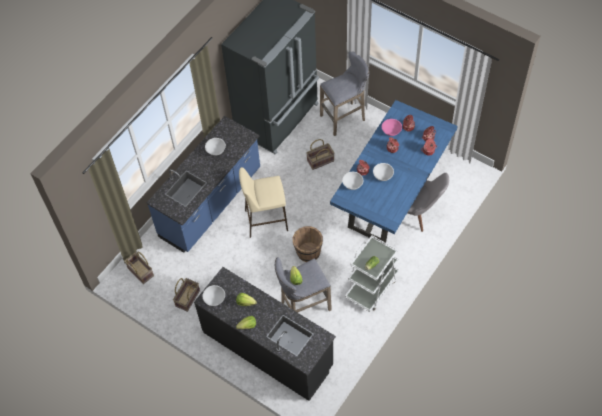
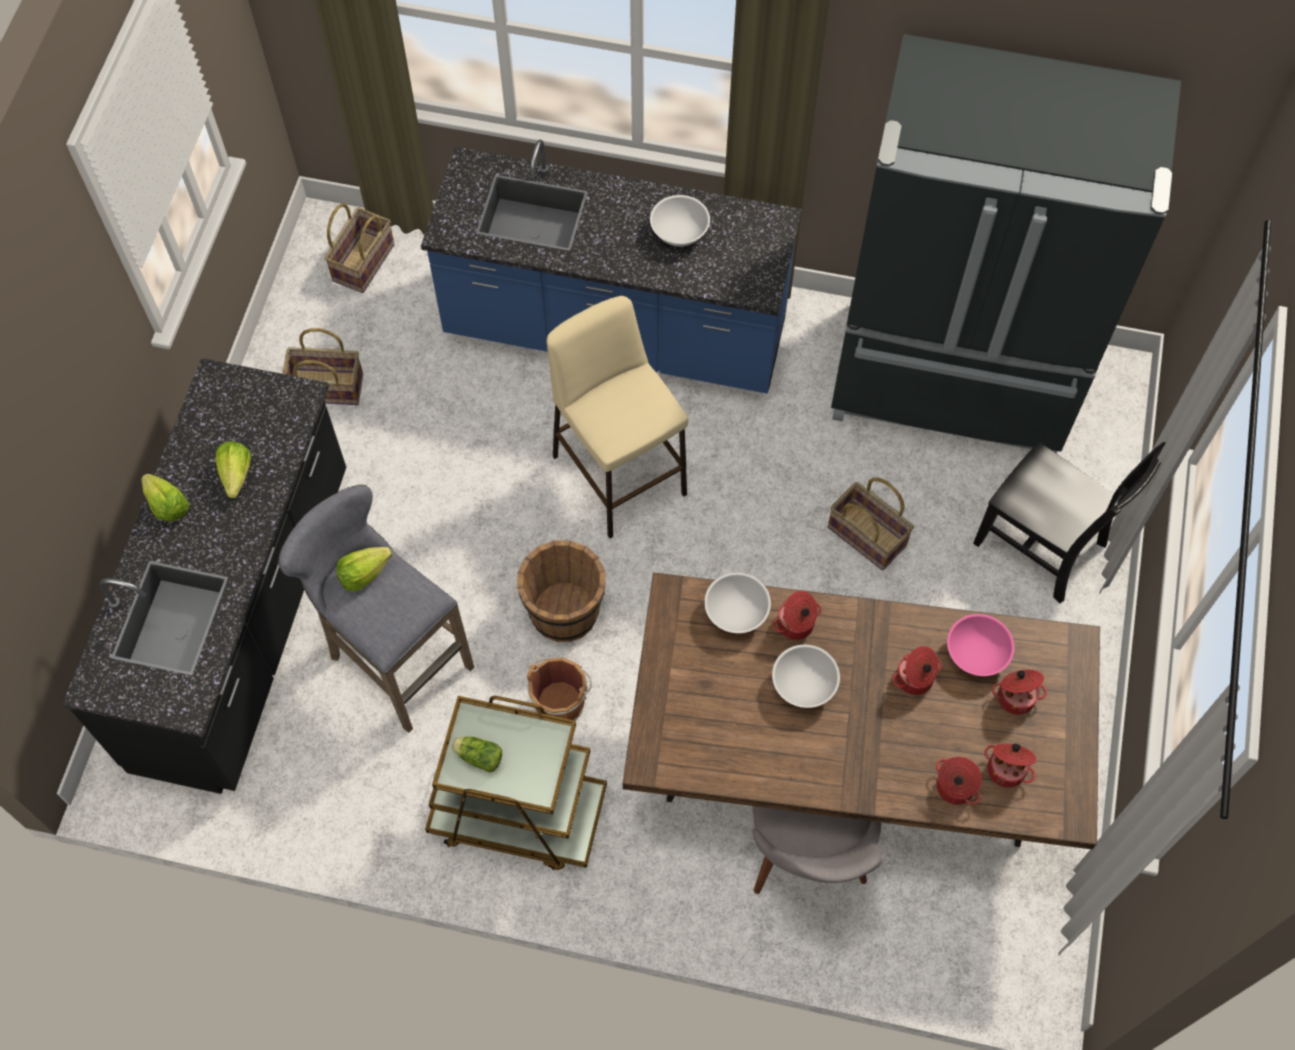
camera: 65 degrees right, 5 degrees up
white bowl [203,285,225,306] -> none
grey stool [320,51,369,136] -> black chair [973,442,1166,604]
blue dining table [330,100,458,243] -> brown dining table [622,572,1100,849]
white cart [345,235,400,312] -> brown cart [425,696,607,870]
none -> brown bucket [527,657,592,723]

